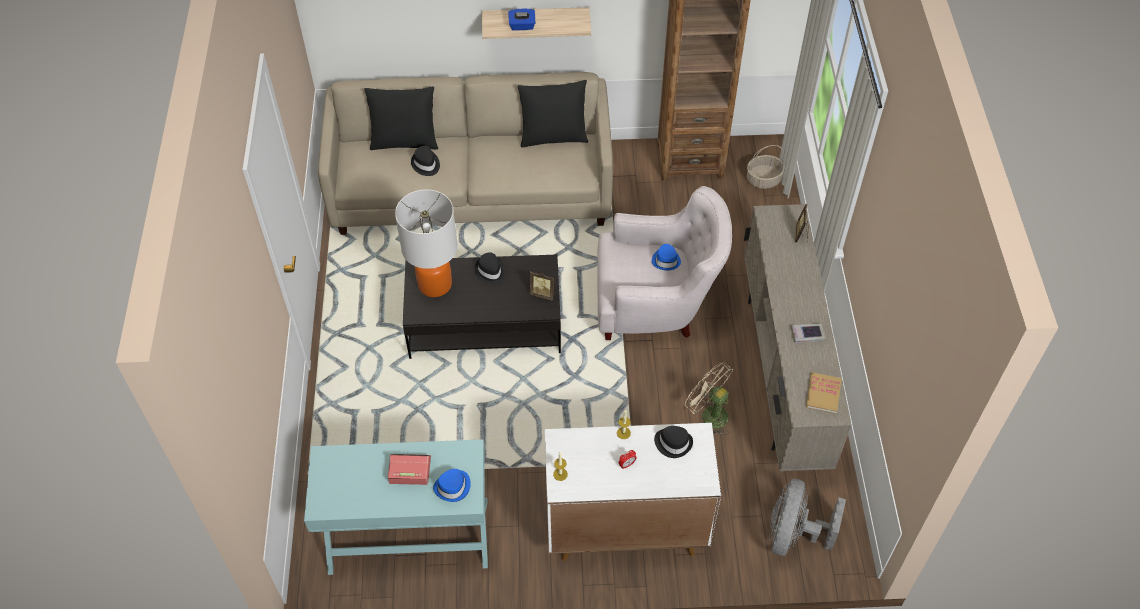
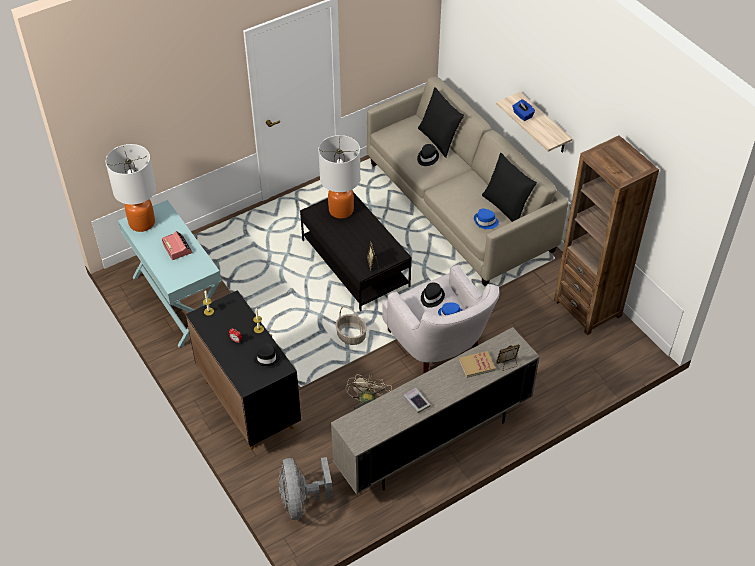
camera: 60 degrees right, 5 degrees down
blue hat [433,469,471,502] -> blue hat moved to [474,208,499,229]
black hat [475,252,505,285] -> black hat moved to [421,282,445,308]
white cabinet [545,423,721,561] -> black cabinet [186,290,301,450]
basket [747,145,785,189] -> basket moved to [336,306,367,345]
grey fan [770,479,846,556] -> grey fan turned 90 degrees counterclockwise [279,457,333,520]
book [806,372,842,414] -> book moved to [459,351,496,378]
none -> table lamp [105,144,156,232]

